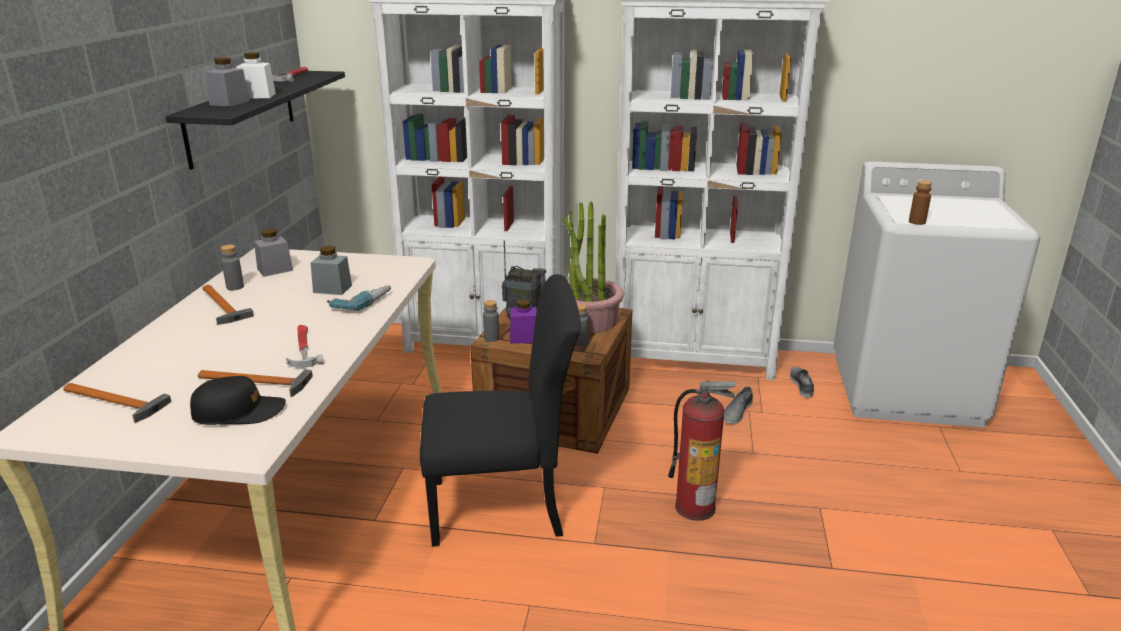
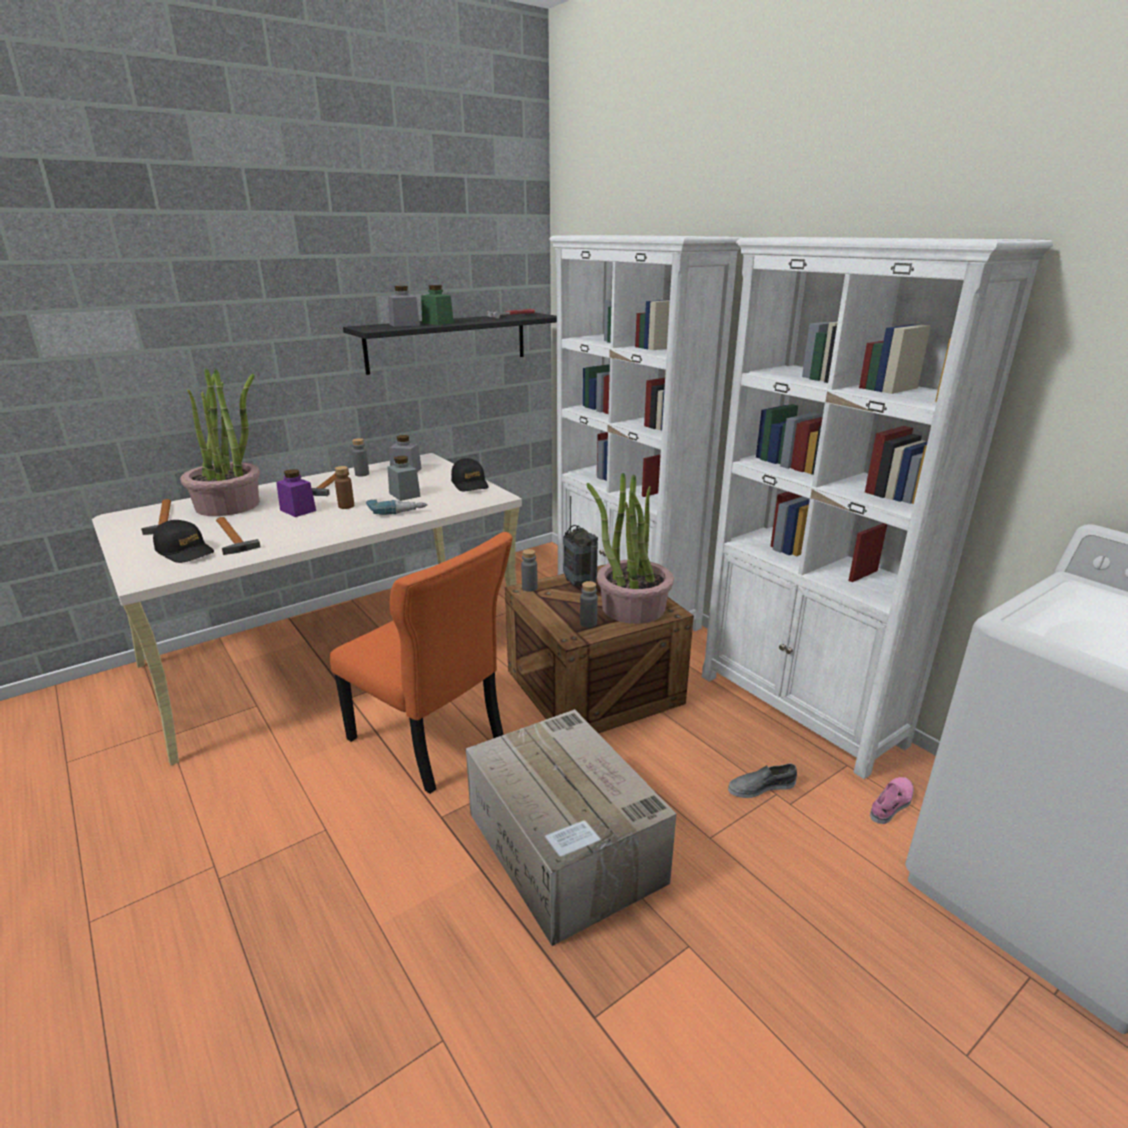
camera: 45 degrees right, 0 degrees up
white jar [236,52,276,98] -> green jar [421,285,454,325]
hammer [286,325,324,368] -> none
black chair [420,274,581,546] -> orange chair [330,532,513,794]
purple jar [510,299,537,344] -> purple jar moved to [276,469,316,517]
fire extinguisher [668,381,736,521] -> cardboard box [466,709,676,946]
grey shoe [790,367,814,398] -> pink shoe [870,777,914,824]
brown bottle [909,180,932,225] -> brown bottle moved to [335,466,354,509]
none -> potted plant [180,368,260,516]
none -> black cap [451,458,488,491]

